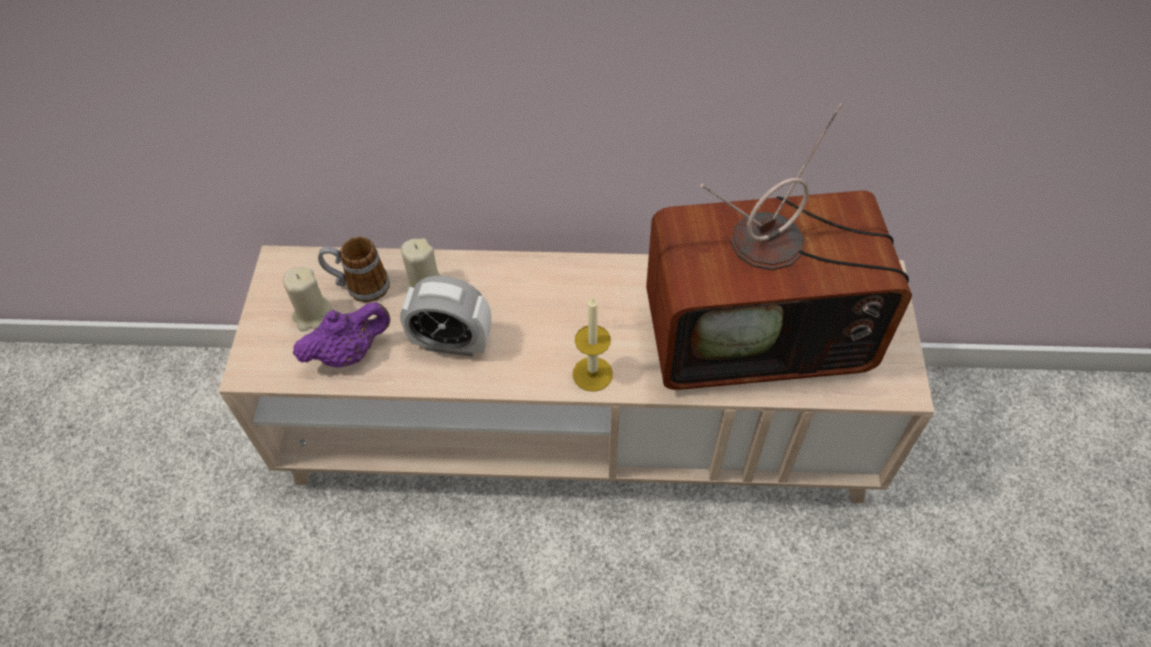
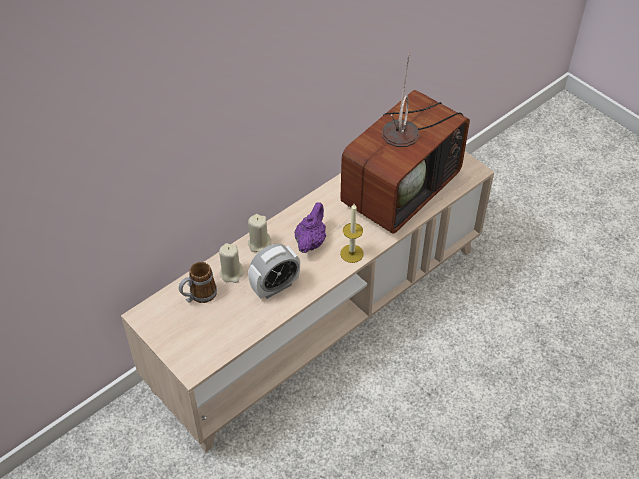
camera: 45 degrees left, 5 degrees down
beige candle [283,267,333,332] -> beige candle moved to [248,214,271,253]
purple teapot [293,302,390,367] -> purple teapot moved to [295,202,326,253]

